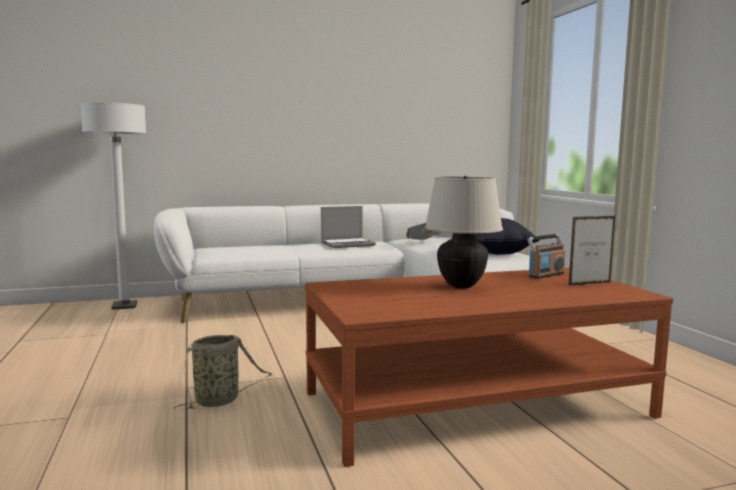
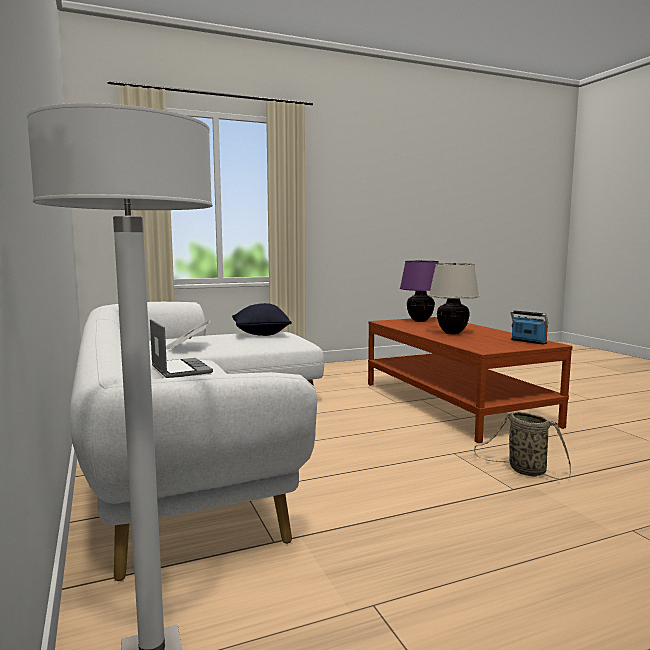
camera: 95 degrees left, 0 degrees up
radio [527,234,565,279] -> radio moved to [510,310,549,345]
picture frame [569,216,615,286] -> purple table lamp [400,260,439,322]

